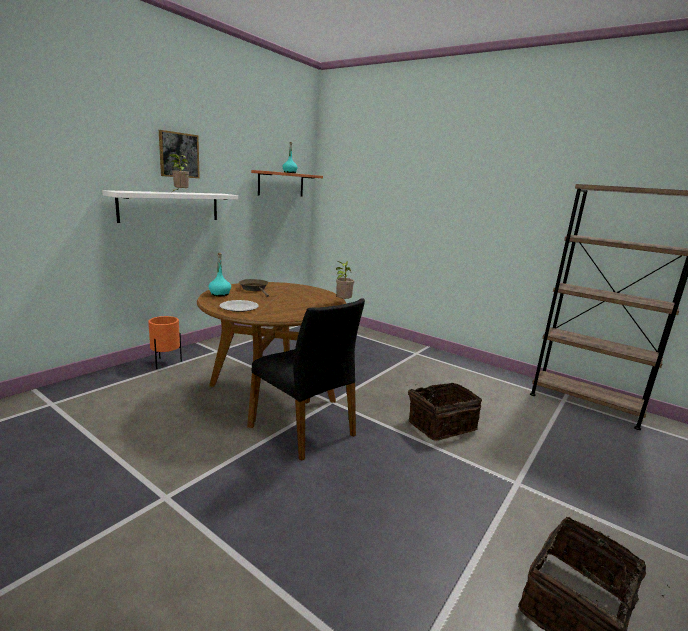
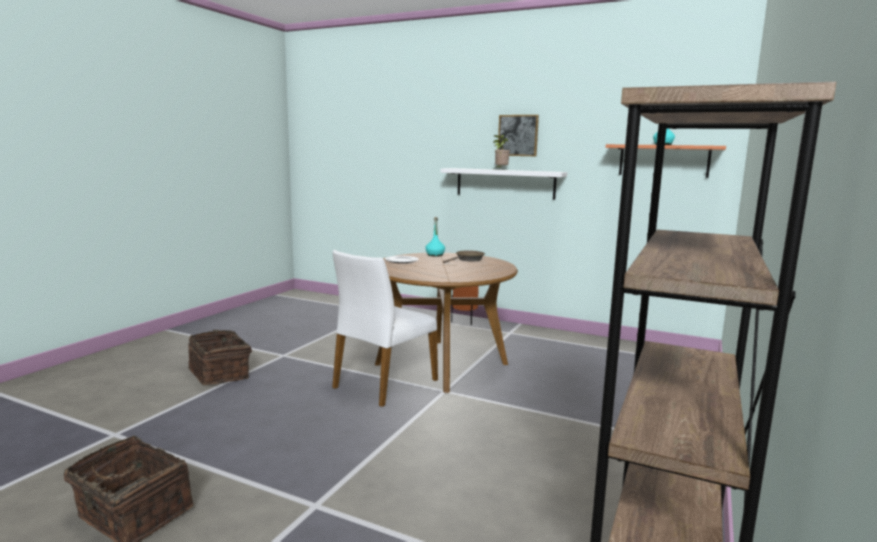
camera: 80 degrees right, 5 degrees down
black chair [251,298,365,461] -> white chair [332,250,438,407]
potted plant [335,261,354,300] -> none
basket [407,383,482,441] -> basket moved to [189,330,252,385]

